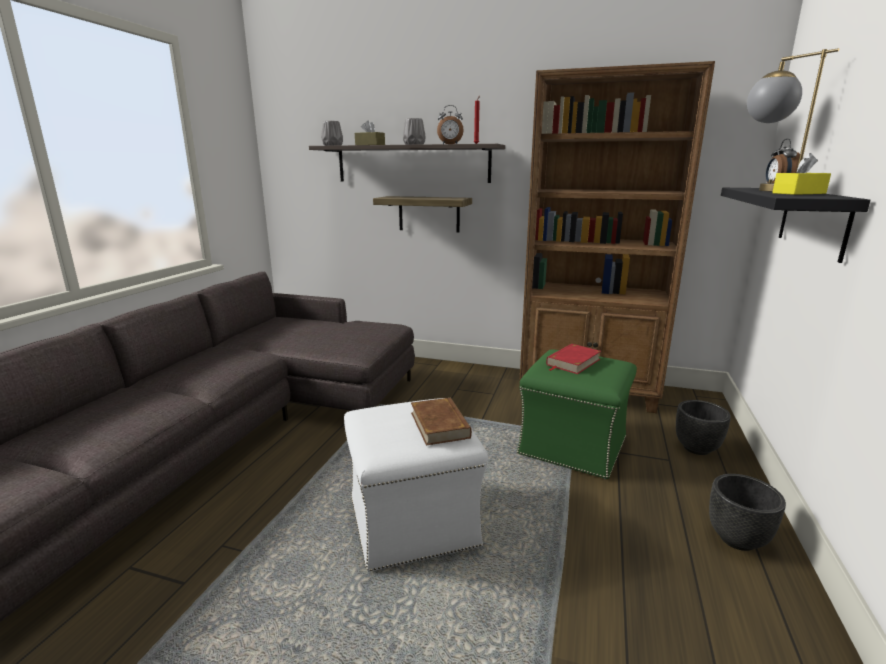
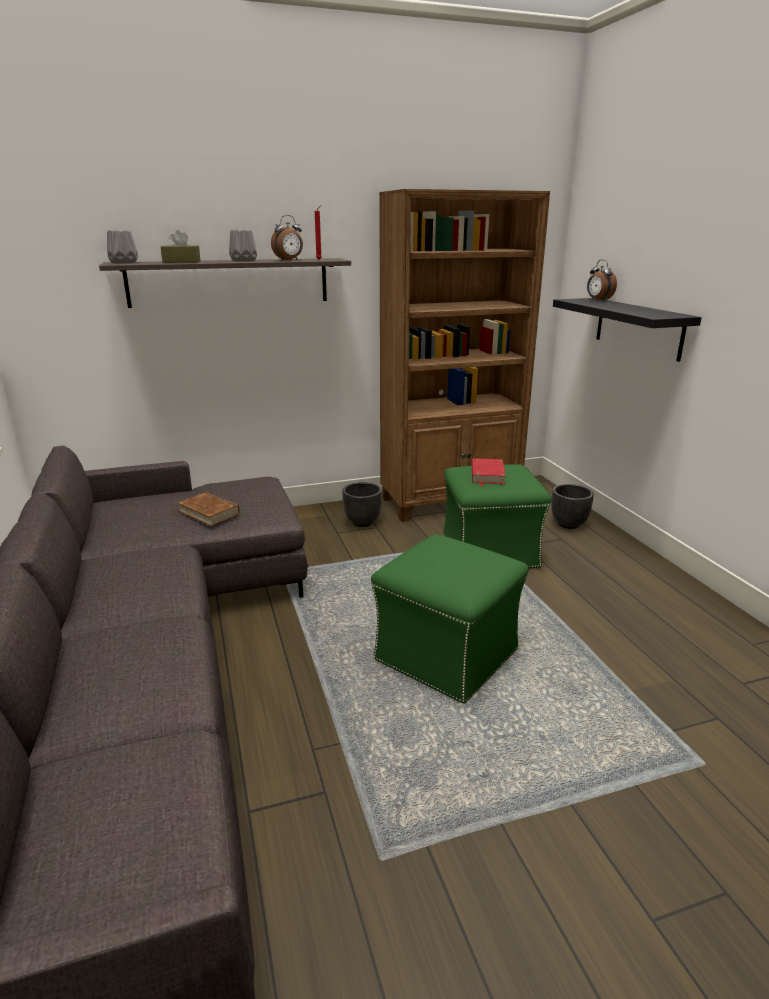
camera: 35 degrees left, 5 degrees up
white ottoman [344,398,488,572] -> green ottoman [371,534,529,704]
shelf [373,196,472,232] -> none
brown book [411,397,472,445] -> brown book moved to [178,492,240,526]
black planter [709,474,786,551] -> black planter moved to [342,482,382,527]
table lamp [747,48,839,192] -> none
yellow tissue box [772,153,831,195] -> none

